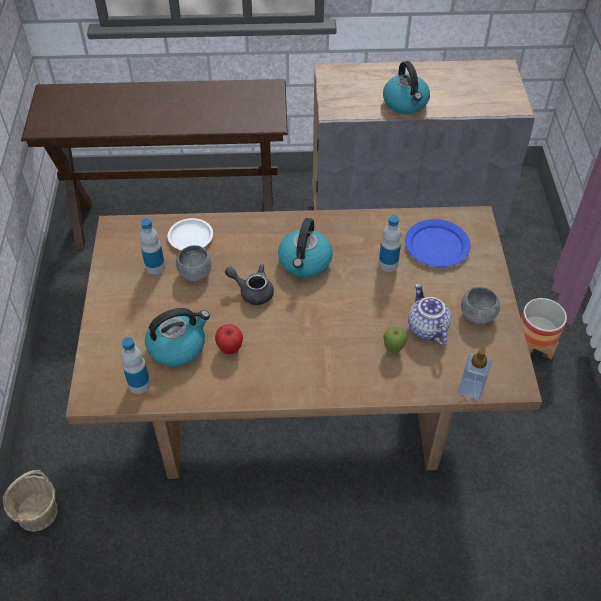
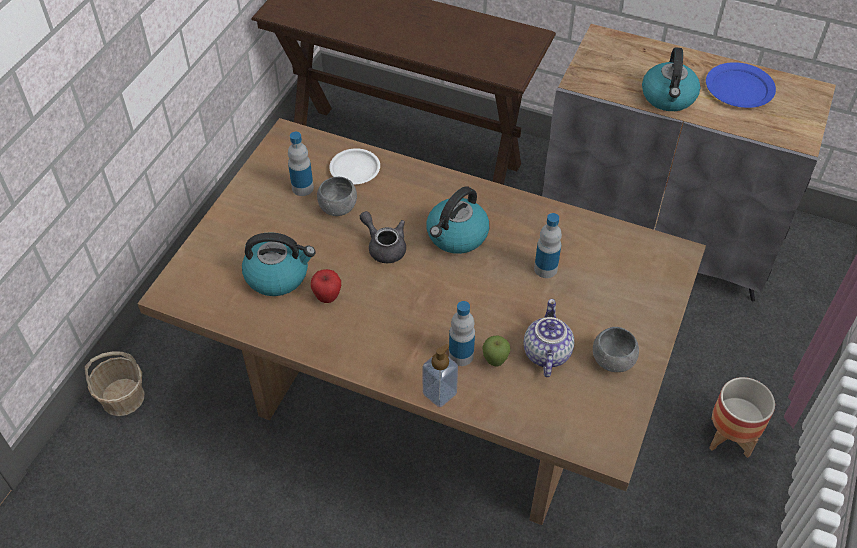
camera: 25 degrees right, 0 degrees up
bottle [121,337,151,394] -> bottle moved to [449,301,475,366]
blue plate [405,219,470,267] -> blue plate moved to [706,62,776,108]
soap dispenser [458,344,492,400] -> soap dispenser moved to [422,344,458,407]

